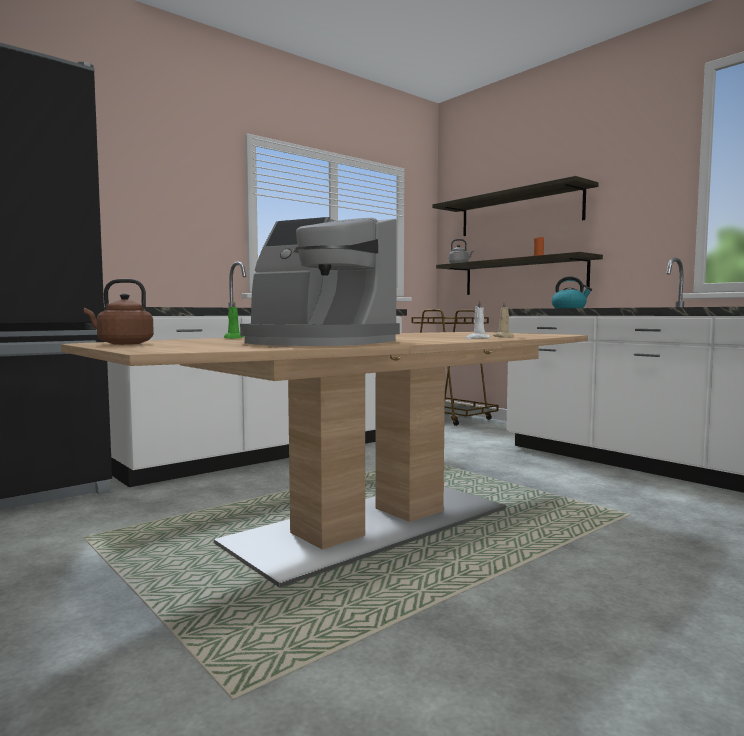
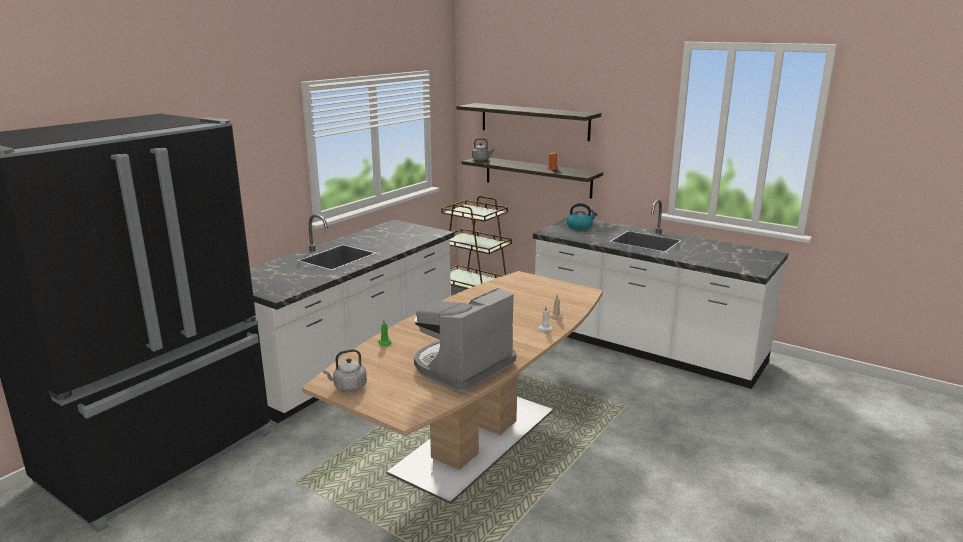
camera: 15 degrees left, 15 degrees up
brown kettle [84,279,154,345] -> grey kettle [323,349,367,392]
coffee machine [240,217,400,346] -> coffee machine turned 120 degrees clockwise [414,288,516,392]

